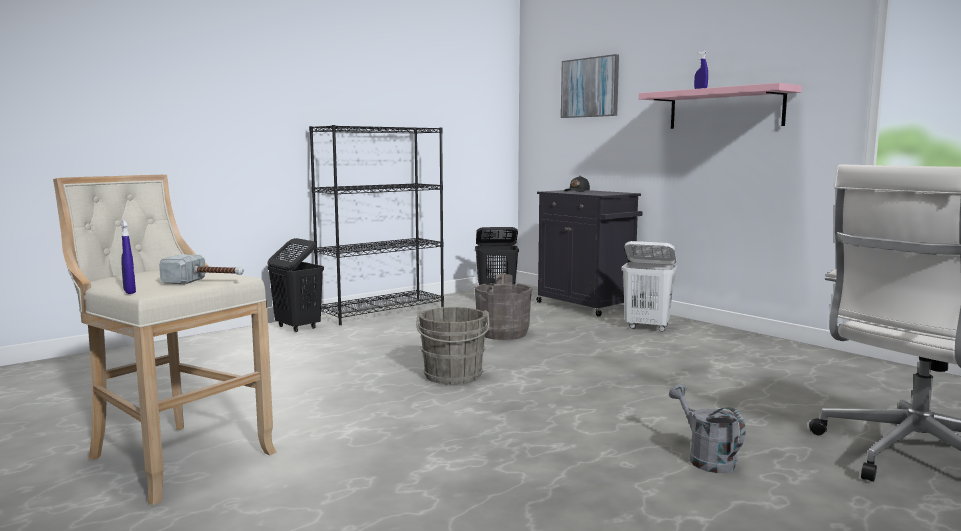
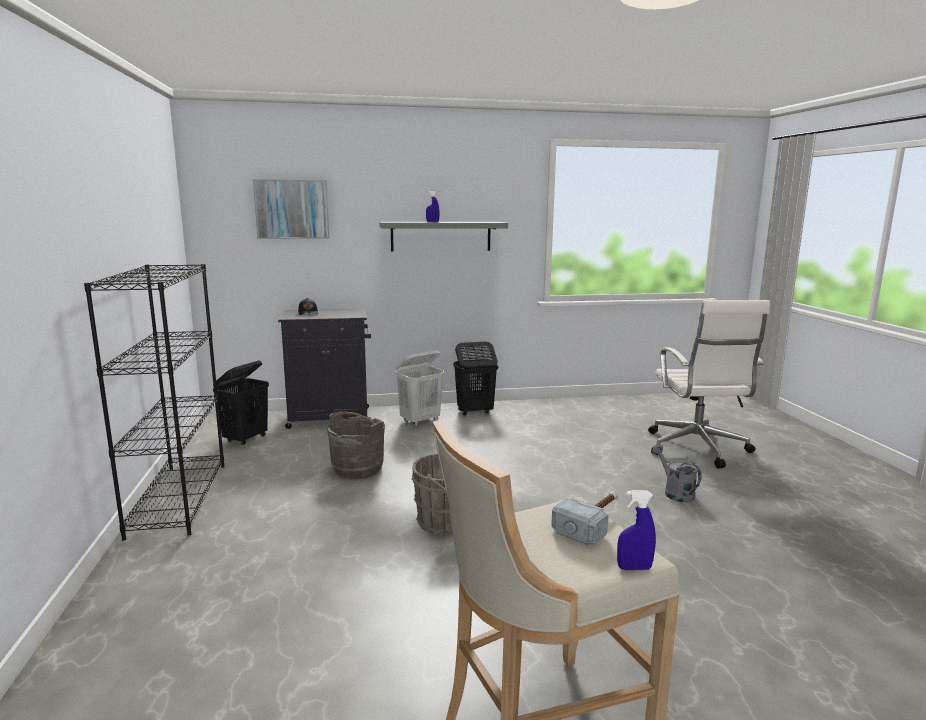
camera: 60 degrees left, 5 degrees up
black laundry basket [267,238,324,332] -> black laundry basket moved to [453,342,498,416]
pink shelf [639,83,802,129] -> grey shelf [379,222,508,251]
grey watering can [669,384,746,473] -> grey watering can turned 60 degrees clockwise [652,445,702,502]

